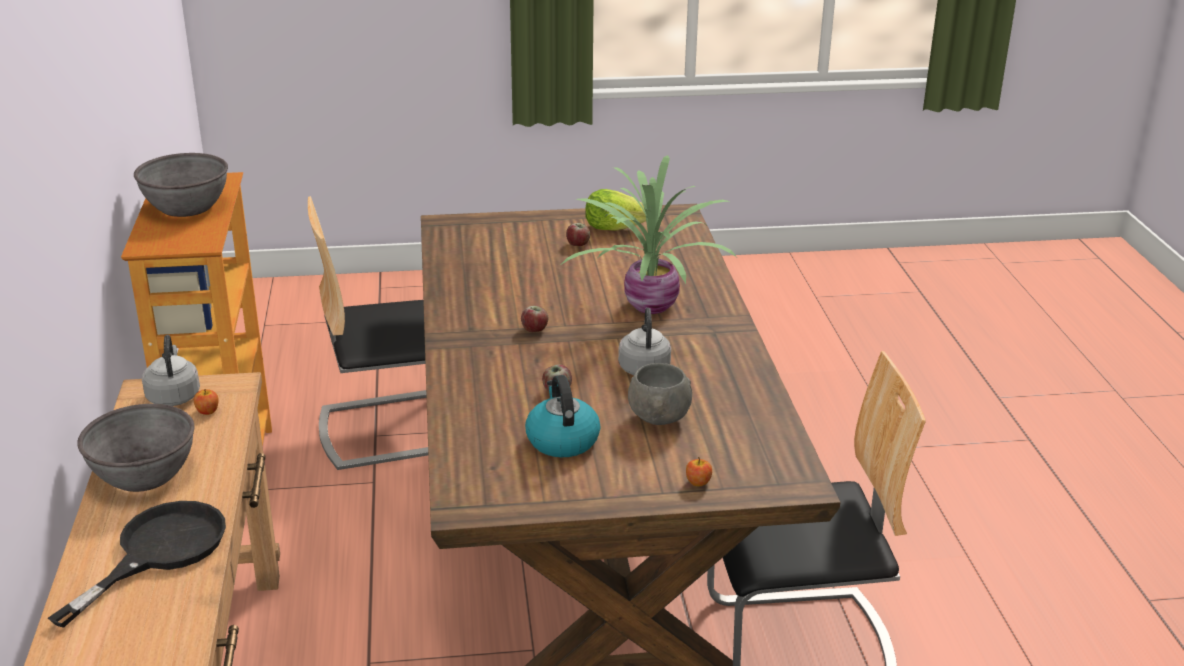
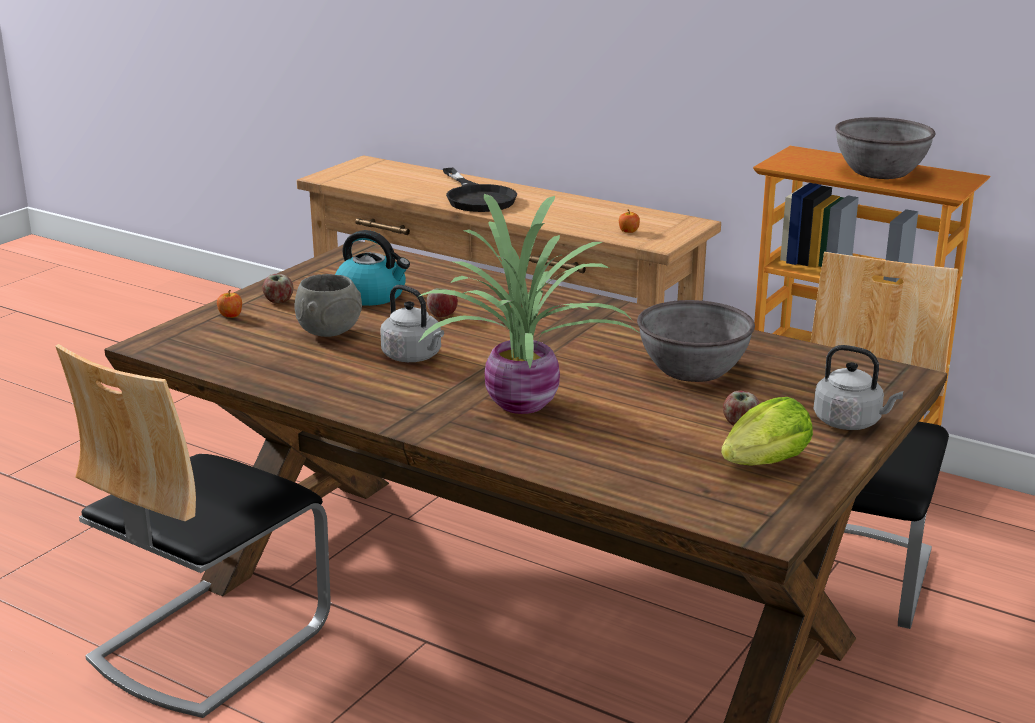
camera: 130 degrees right, 5 degrees down
grey bowl [77,404,194,492] -> grey bowl moved to [637,300,755,382]
grey kettle [142,335,200,406] -> grey kettle moved to [813,345,903,430]
apple [521,306,548,332] -> apple moved to [263,274,293,303]

